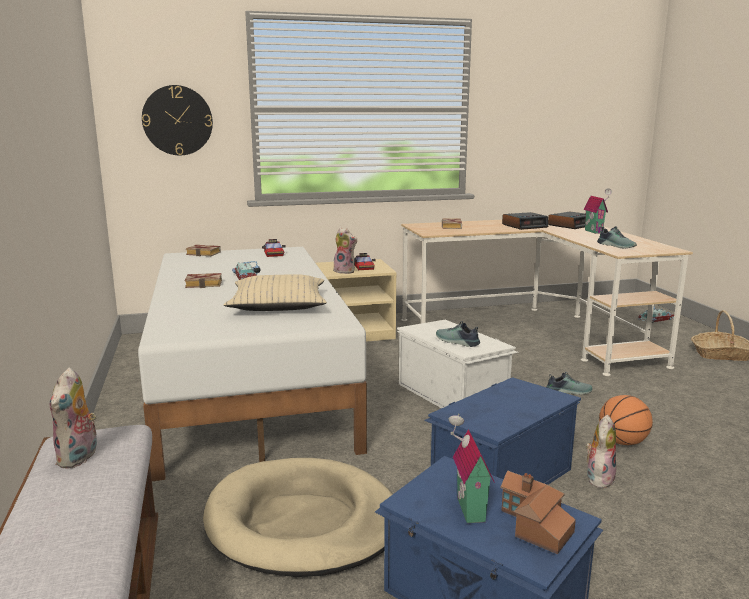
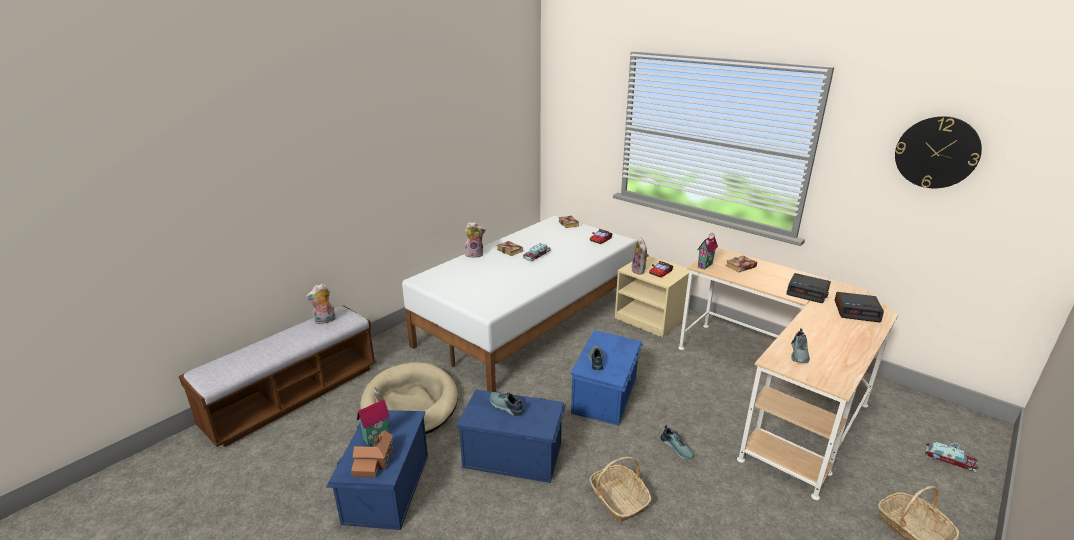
camera: 55 degrees right, 10 degrees up
wall clock [142,85,213,155] -> wall clock moved to [895,116,982,188]
beige pillow [224,274,327,311] -> none
white storage box [397,320,519,408] -> blue storage box [570,330,643,425]
toy house [583,188,612,234] -> toy house moved to [697,233,718,270]
plush toy [585,415,616,488] -> plush toy moved to [465,222,486,258]
basketball [599,395,653,445] -> basket [589,457,652,522]
none -> shoe [490,392,524,416]

